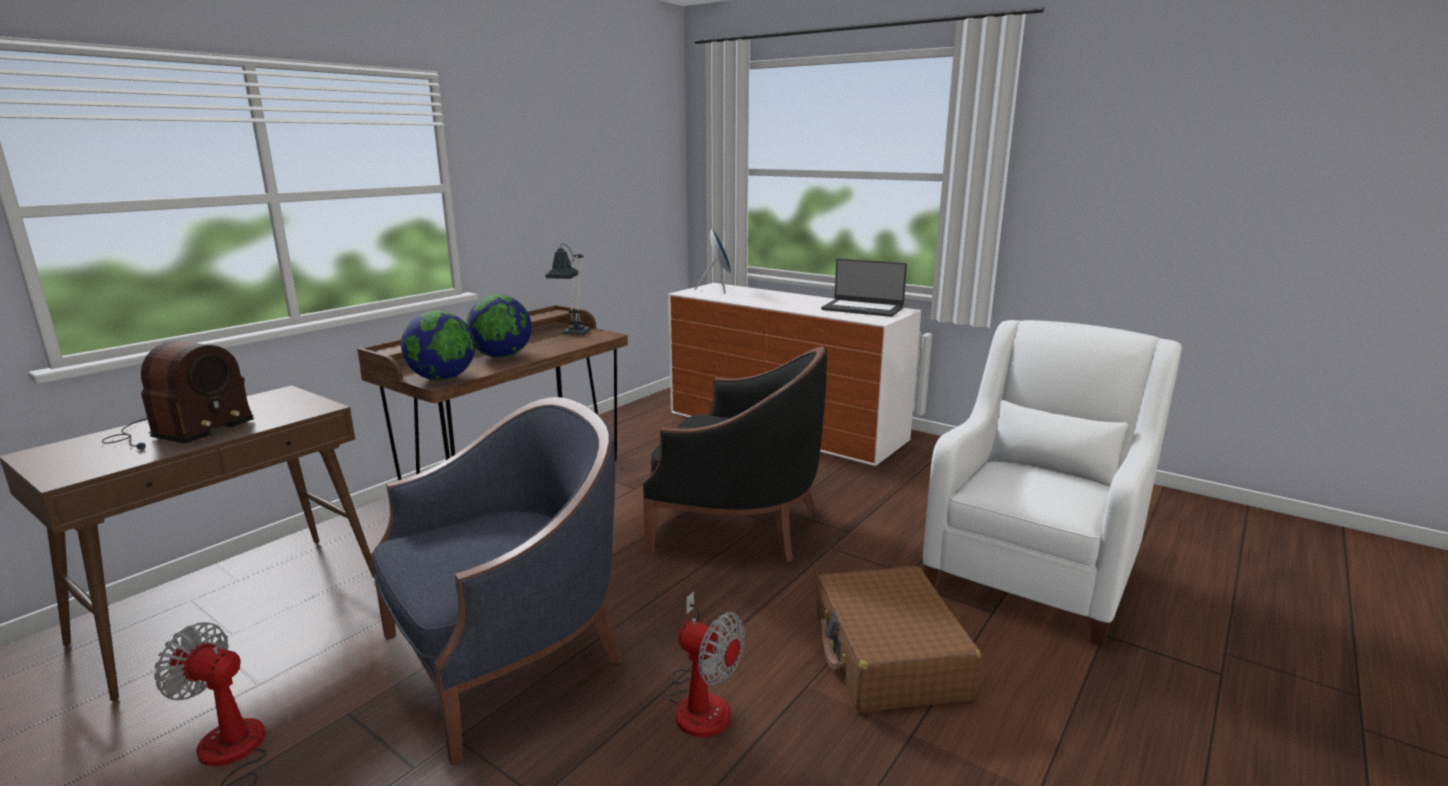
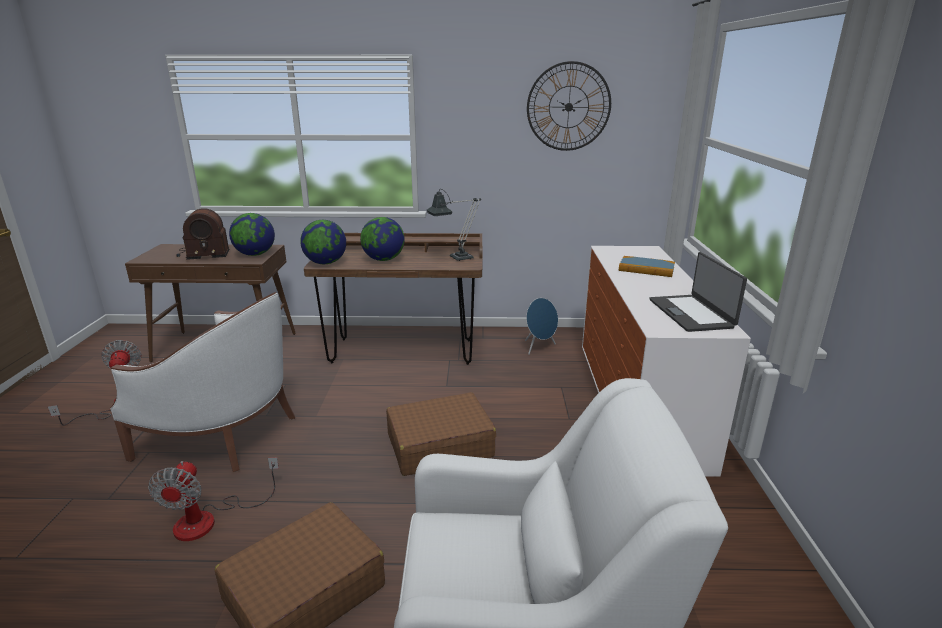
camera: 55 degrees right, 5 degrees up
blue armchair [371,397,622,766] -> white armchair [110,292,295,472]
black armchair [643,347,827,562] -> brown suitcase [386,392,496,476]
blue speaker [694,229,731,294] -> blue speaker moved to [525,298,558,355]
none -> globe [229,213,275,256]
none -> wall clock [527,61,611,151]
none -> book [619,256,675,277]

